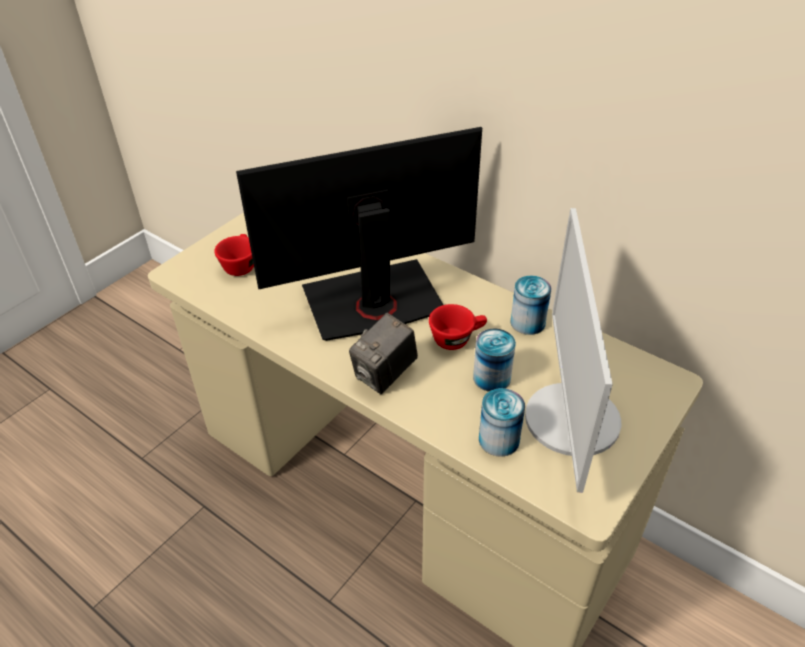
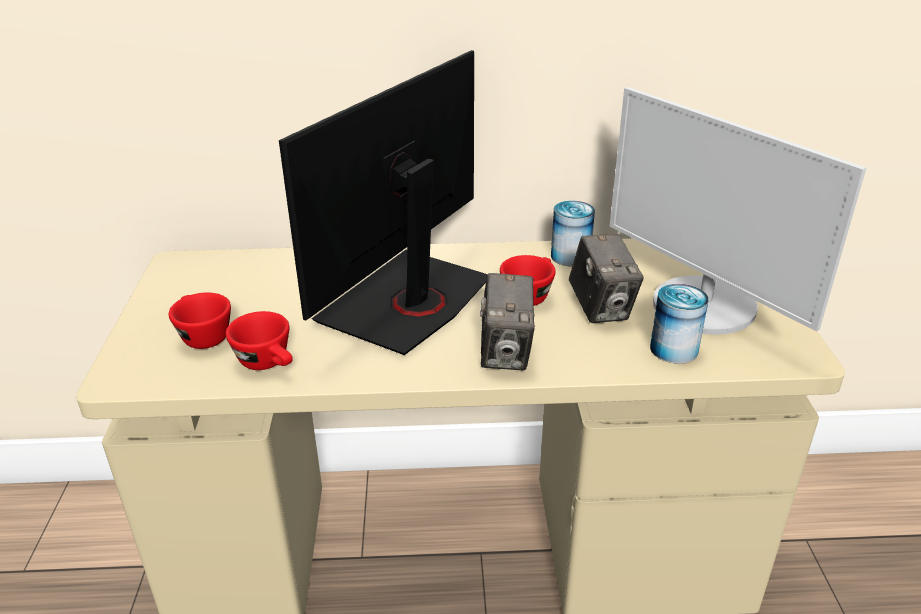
camera: 40 degrees left, 10 degrees down
can [473,329,516,392] -> camera [568,234,644,323]
none -> red cup [226,311,293,370]

